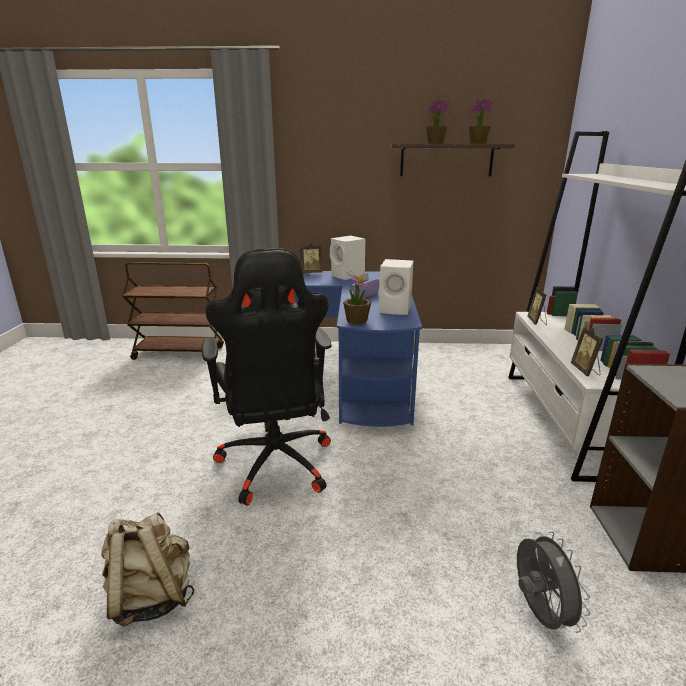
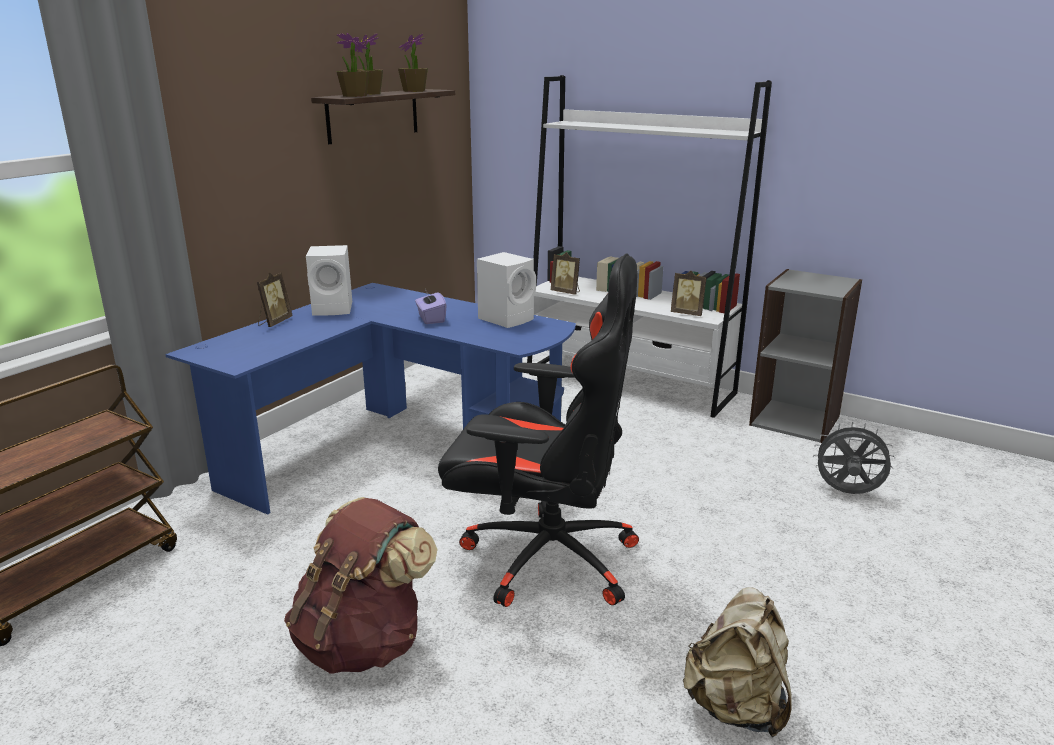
camera: 60 degrees left, 0 degrees up
potted plant [343,272,371,325] -> potted plant moved to [336,33,370,97]
none -> brown backpack [284,497,438,674]

